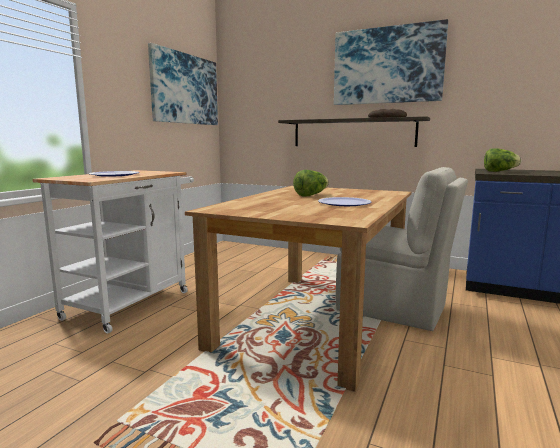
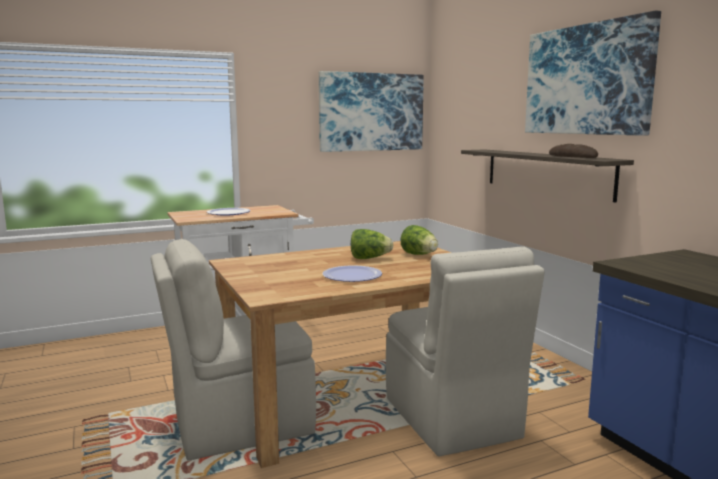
camera: 40 degrees right, 0 degrees up
lettuce [484,148,521,172] -> lettuce moved to [400,225,438,255]
none -> beige chair [151,239,316,461]

